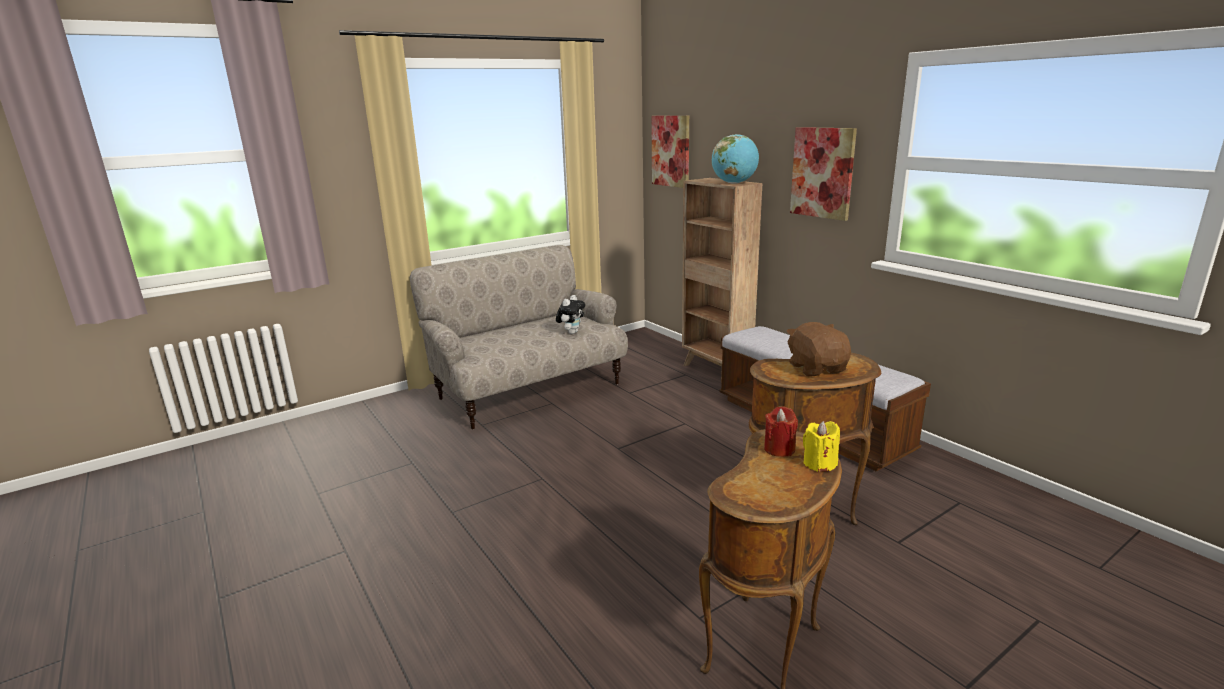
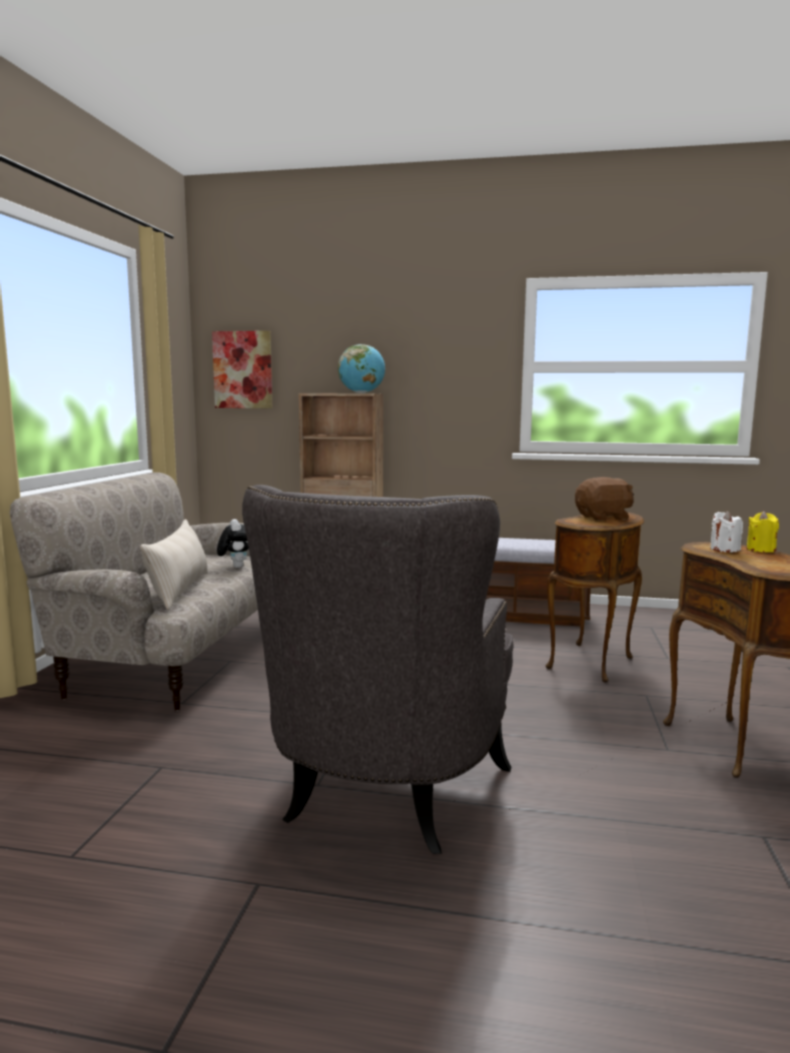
camera: 45 degrees left, 10 degrees down
red candle [764,406,798,457] -> white candle [710,511,743,552]
brown plush toy [787,322,851,377] -> brown plush toy turned 135 degrees clockwise [575,477,634,521]
picture [790,127,857,221] -> none
none -> beige pillow [140,519,208,610]
none -> grey armchair [242,485,514,854]

